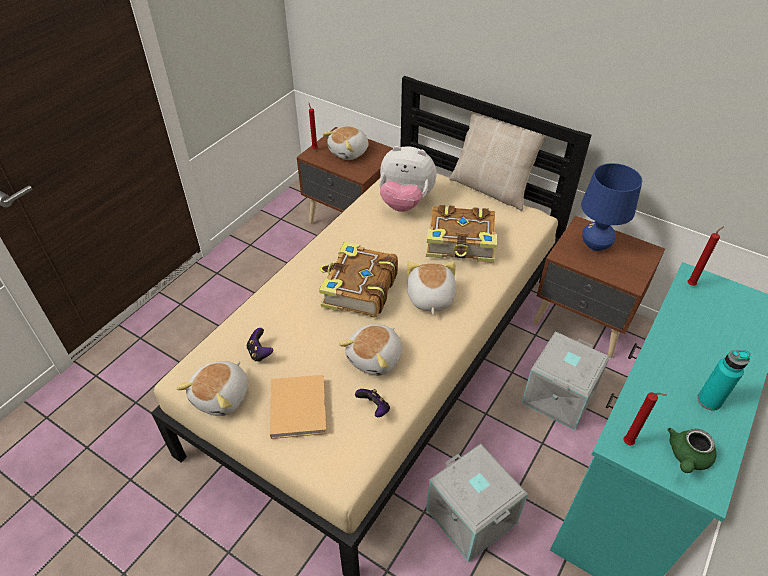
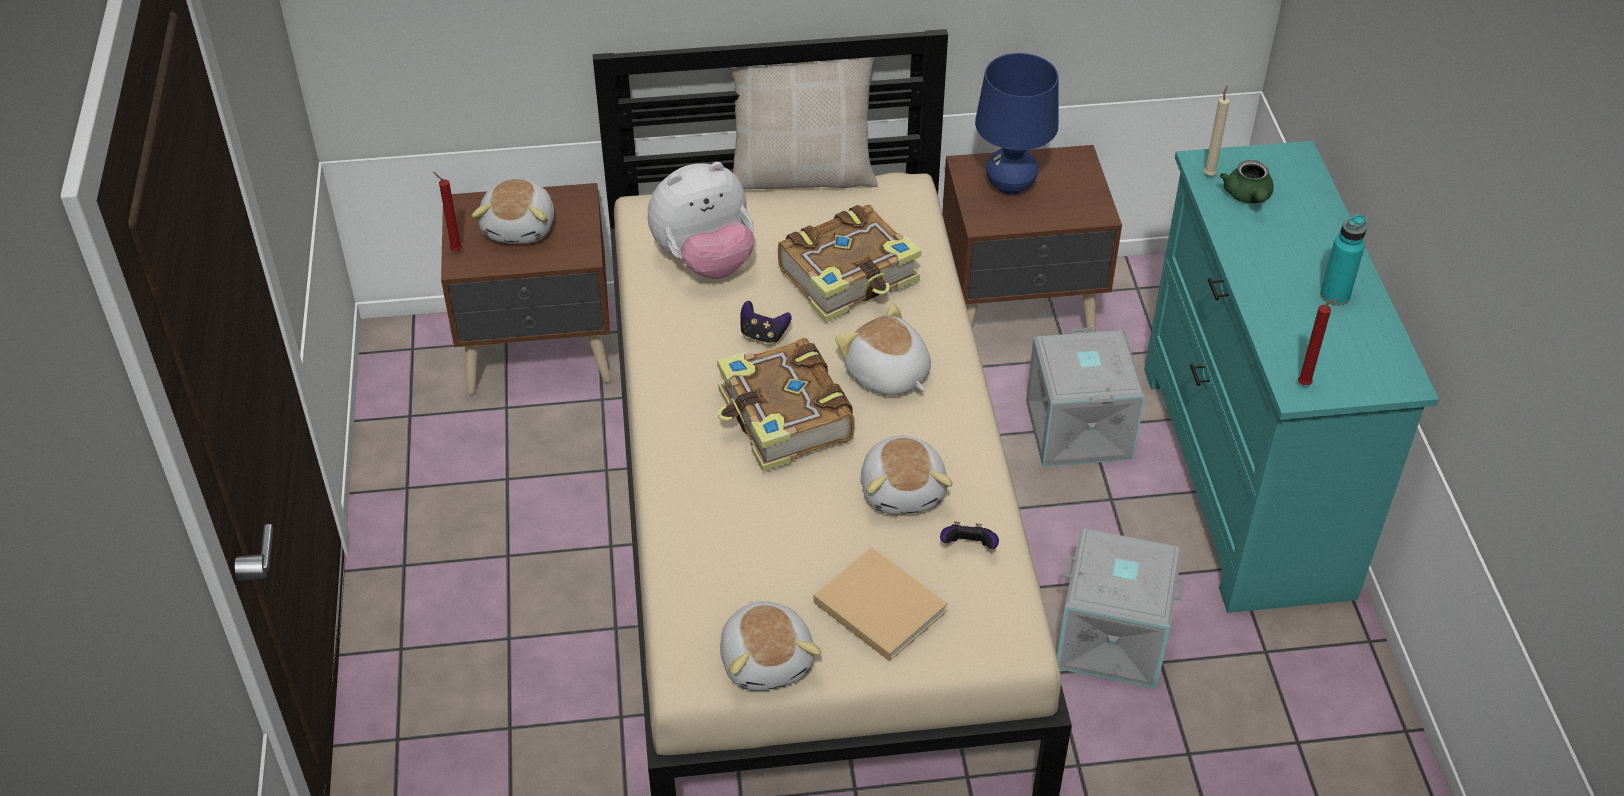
camera: 40 degrees left, 0 degrees up
game controller [247,328,273,362] -> game controller moved to [740,301,792,344]
green teapot [667,428,716,473] -> green teapot moved to [1220,160,1274,203]
red candle [688,226,724,286] -> beige candle [1204,85,1230,176]

